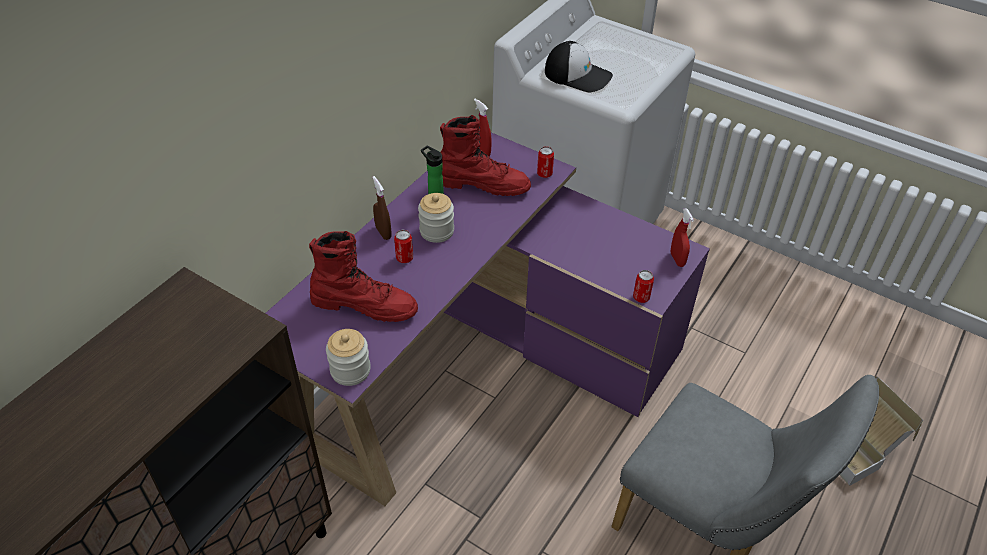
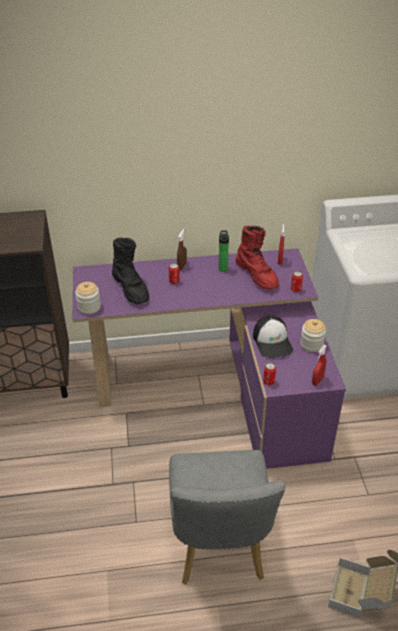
camera: 50 degrees right, 5 degrees down
red boot [309,231,418,322] -> black boot [112,237,149,304]
jar [418,193,454,243] -> jar moved to [300,319,326,352]
cap [545,41,613,93] -> cap moved to [253,315,293,358]

